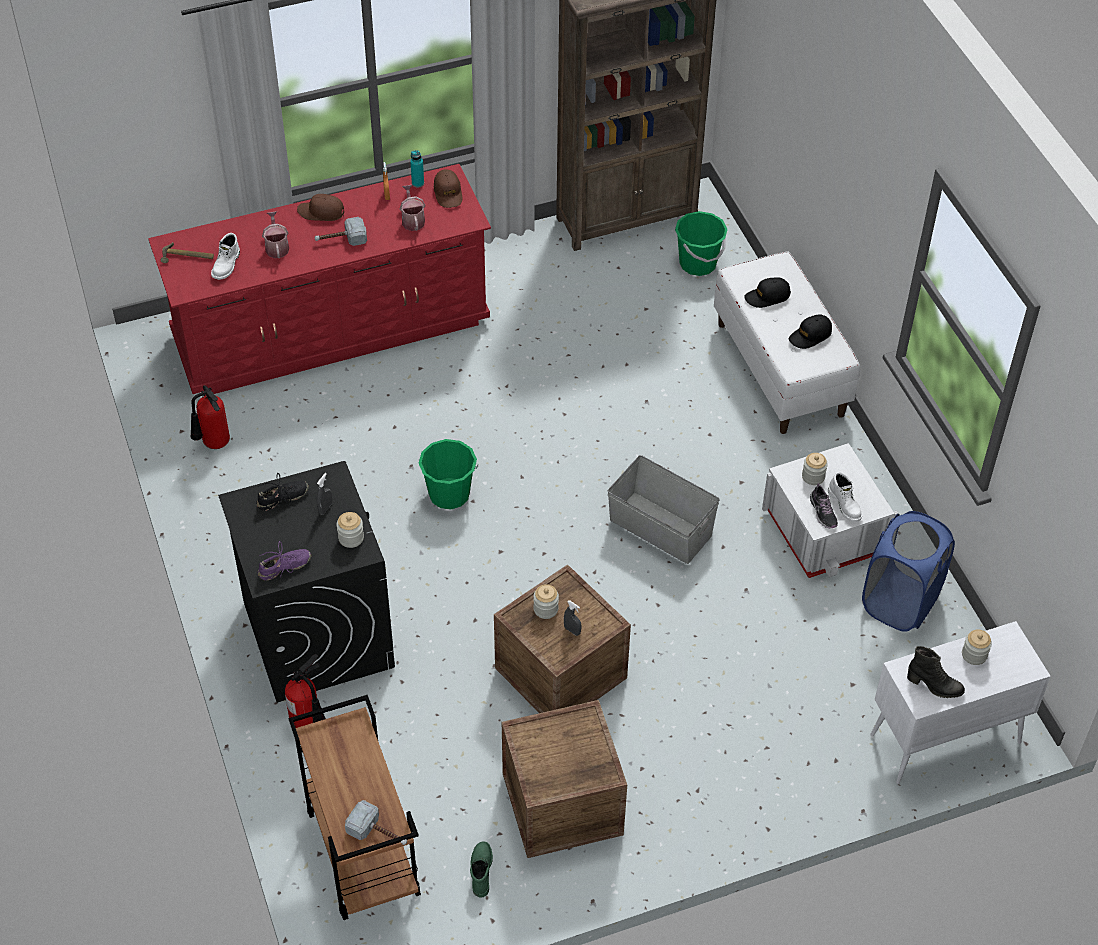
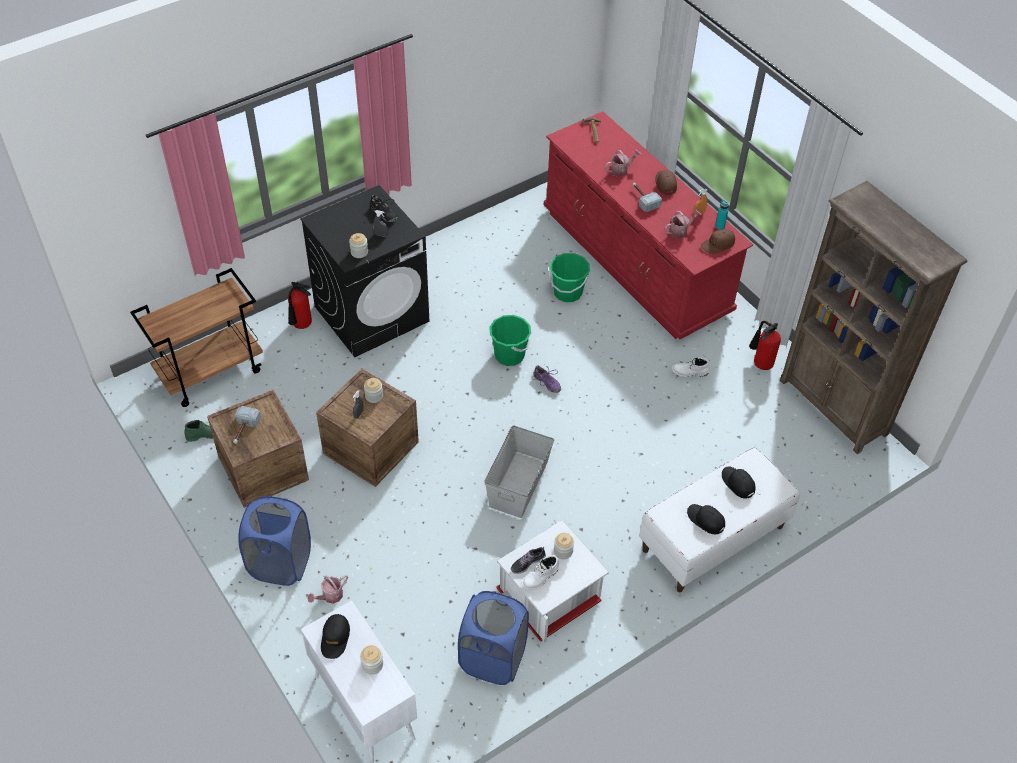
camera: 75 degrees right, 0 degrees up
fire extinguisher [190,385,230,449] -> fire extinguisher moved to [749,321,781,370]
white boot [211,233,240,280] -> white boot moved to [672,357,709,377]
purple shoe [258,541,311,581] -> purple shoe moved to [533,364,561,393]
hammer [345,800,407,845] -> hammer moved to [233,406,261,444]
green bucket [675,211,728,276] -> green bucket moved to [549,253,590,302]
black boot [907,646,965,698] -> black cap [321,614,350,659]
none -> blue laundry basket [238,496,311,586]
none -> watering can [307,575,348,604]

